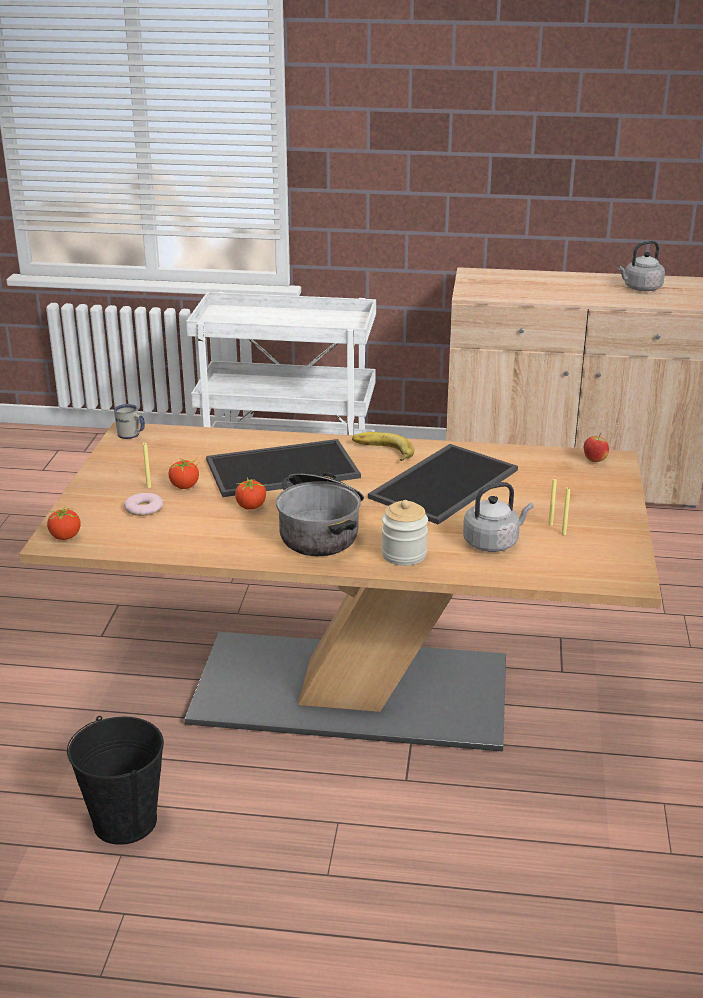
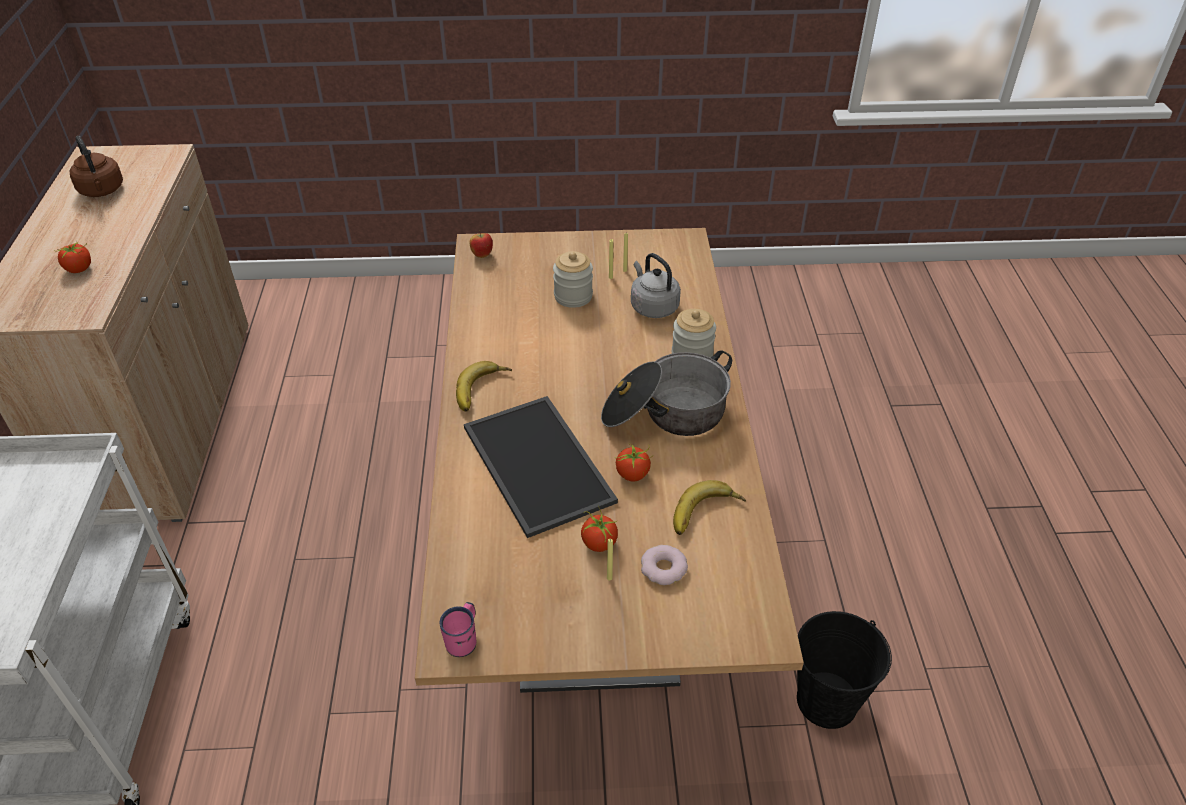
camera: 100 degrees left, 15 degrees up
tomato [47,505,81,540] -> tomato moved to [57,241,91,273]
white mug [114,404,145,439] -> pink mug [439,602,476,657]
tray [368,444,518,525] -> none
grey kettle [617,240,665,291] -> brown kettle [69,136,123,197]
none -> jar [553,251,593,308]
none -> banana [673,480,746,535]

